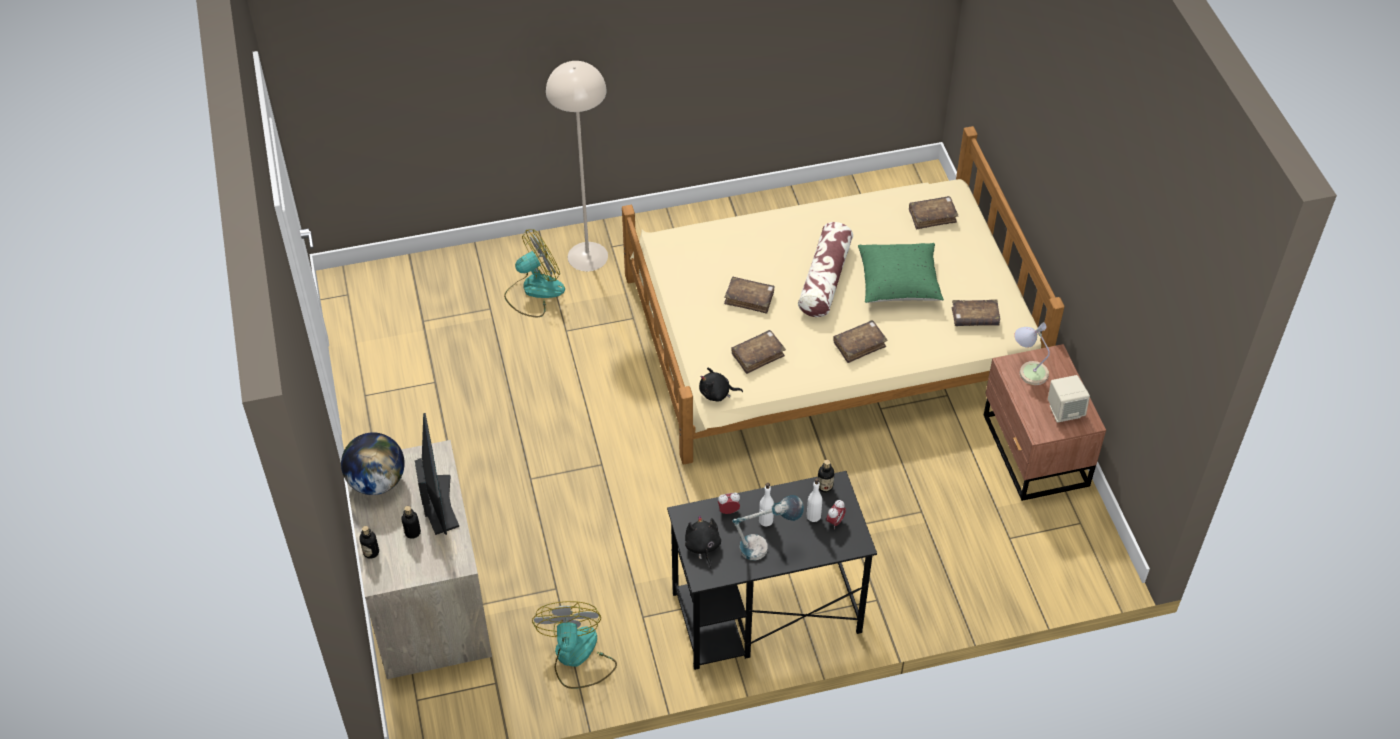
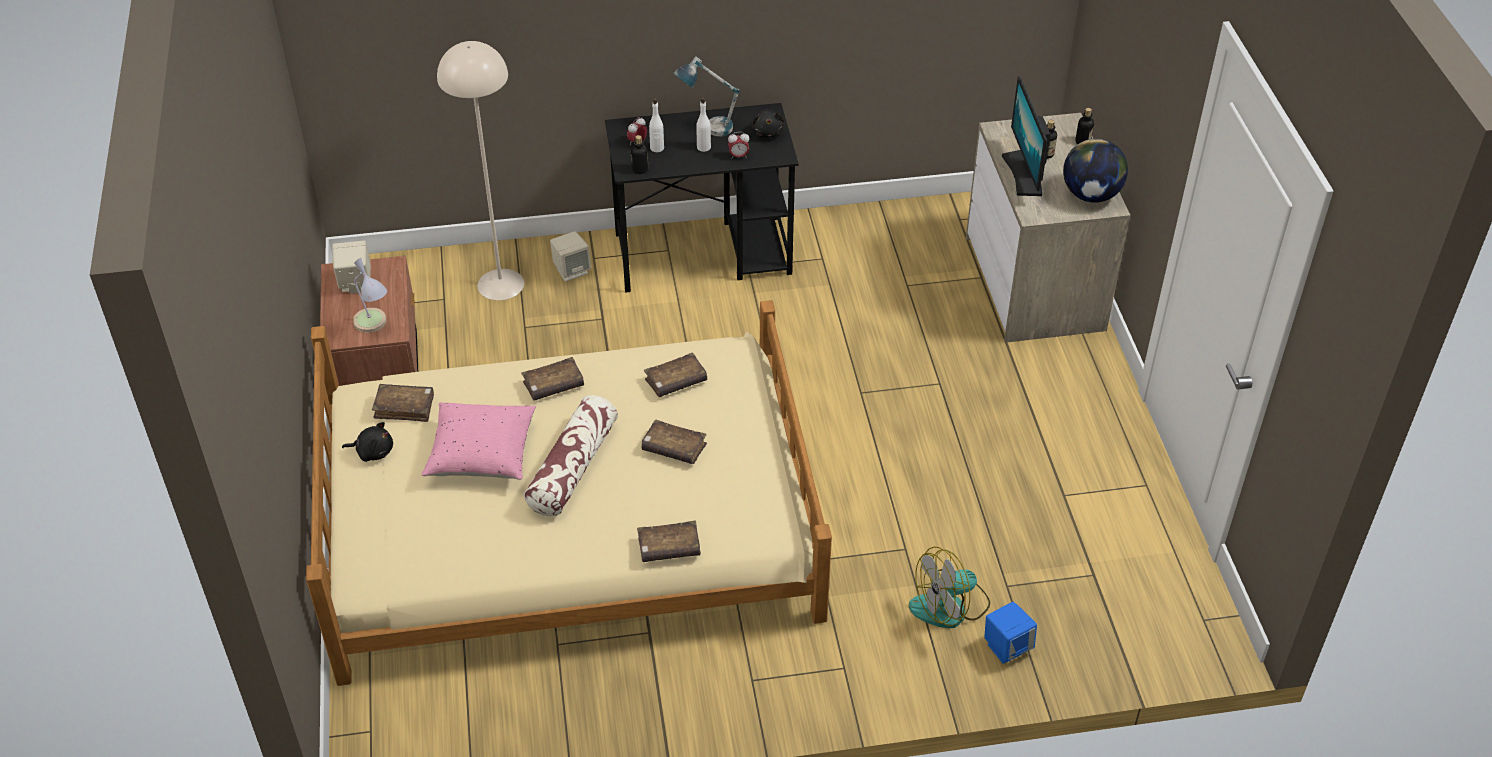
camera: 175 degrees left, 5 degrees down
fan [532,601,617,689] -> none
beige floor lamp [546,61,608,271] -> beige floor lamp moved to [437,41,524,300]
black plush toy [699,368,743,402] -> black plush toy moved to [342,422,393,462]
green pillow [858,243,944,303] -> pink pillow [422,402,536,480]
brown book [909,196,958,229] -> brown book moved to [637,520,701,562]
none -> beige speaker [550,231,591,281]
none -> blue speaker [984,602,1037,664]

